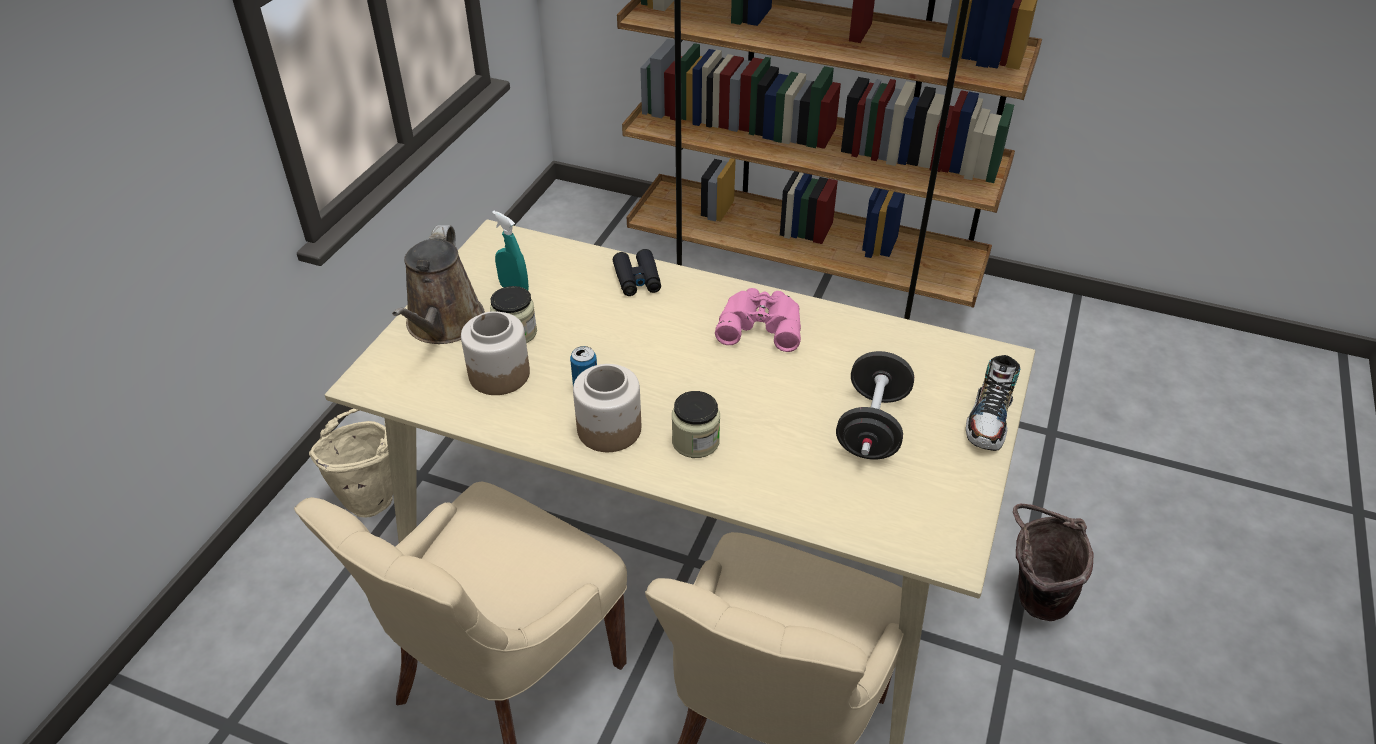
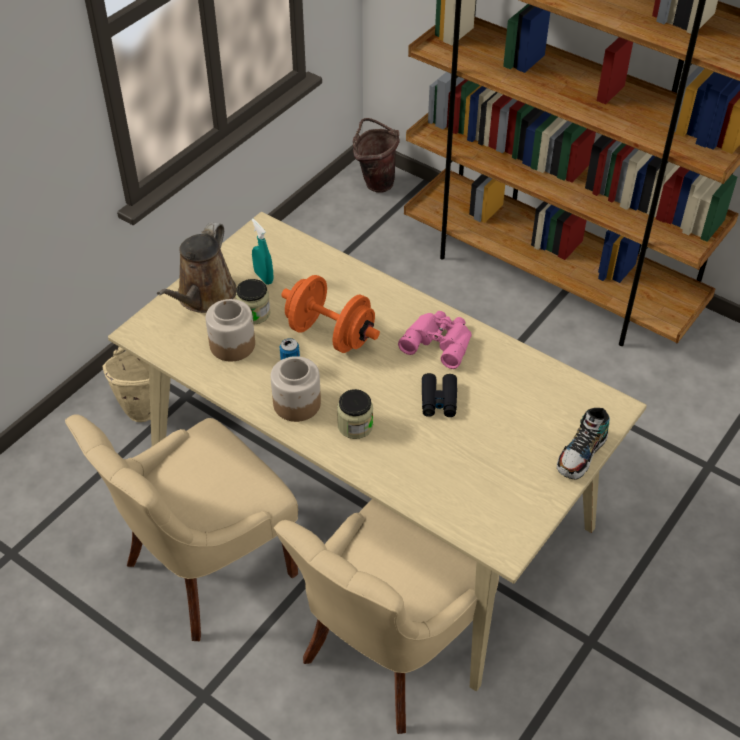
camera: 15 degrees right, 5 degrees up
black binoculars [613,249,661,296] -> black binoculars moved to [422,373,457,417]
black dumbbell [836,351,914,460] -> none
brown bucket [1013,503,1093,621] -> brown bucket moved to [353,118,399,193]
none -> orange dumbbell [281,275,380,353]

